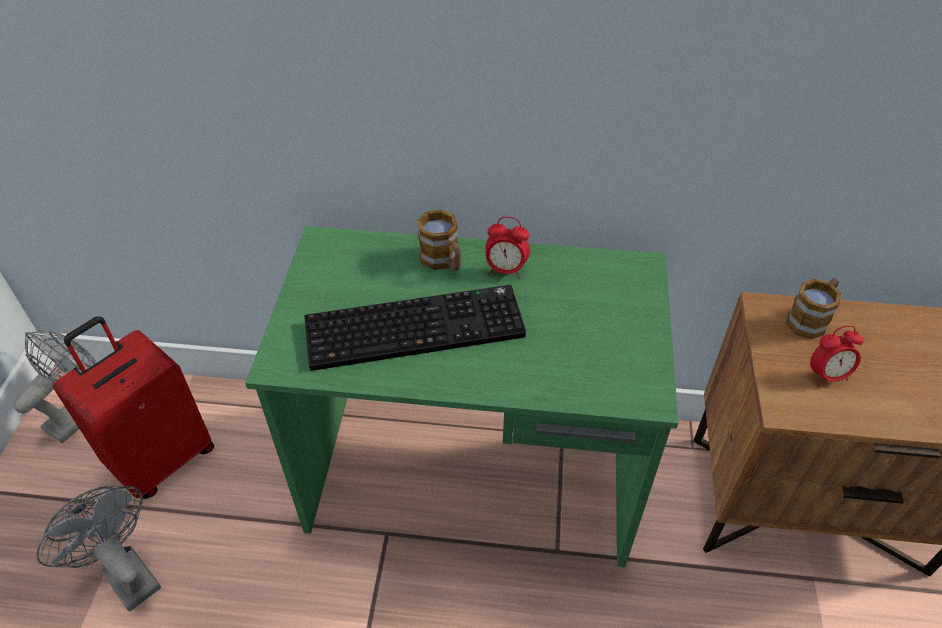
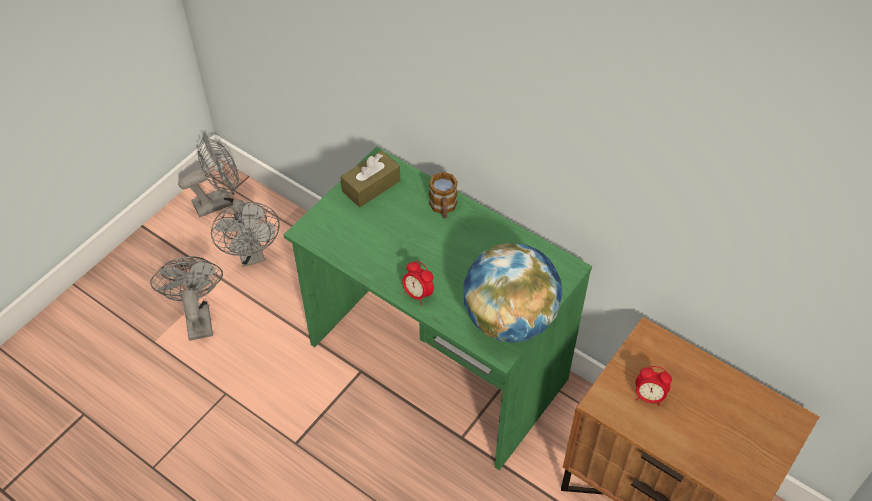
camera: 30 degrees right, 5 degrees up
red suitcase [53,316,214,499] -> grey fan [211,199,280,267]
keyboard [304,285,526,371] -> none
alarm clock [485,217,530,279] -> alarm clock moved to [402,261,434,305]
mug [786,278,841,339] -> none
none -> brown tissue box [341,150,400,207]
none -> globe [463,243,563,343]

